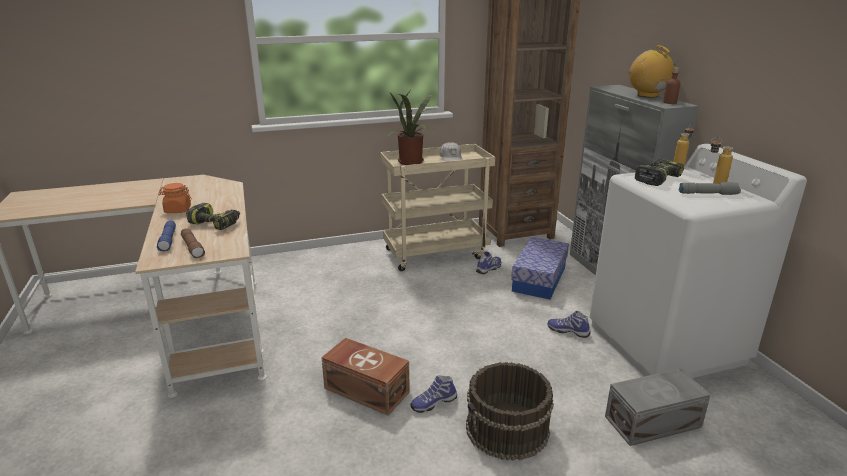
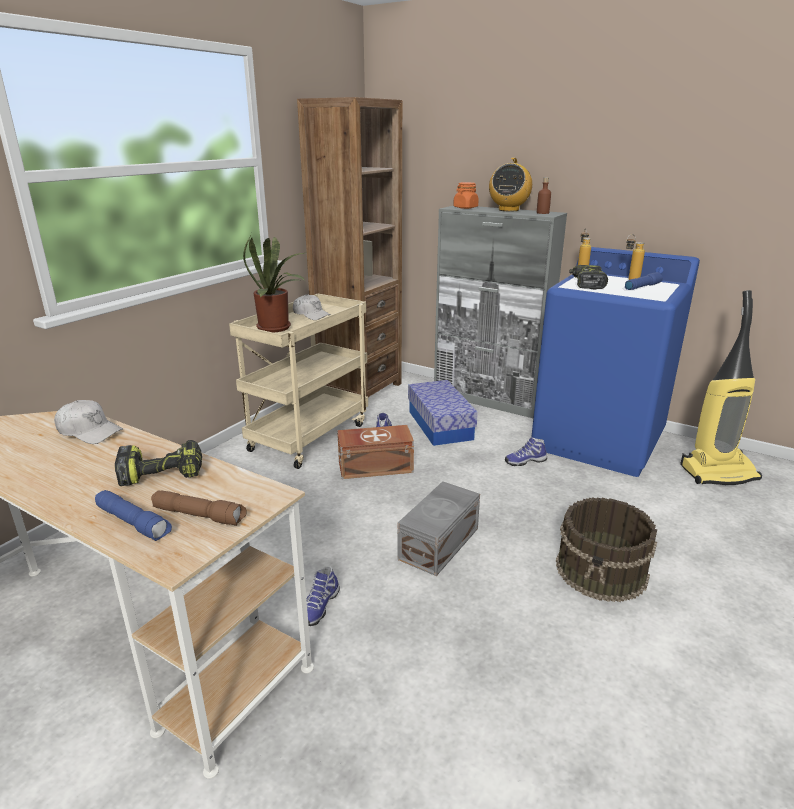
camera: 40 degrees left, 0 degrees up
orange jar [158,183,192,213] -> orange jar moved to [453,182,479,209]
brown storage box [321,338,410,416] -> brown storage box moved to [337,425,414,479]
shoe [410,375,457,413] -> shoe moved to [306,566,340,626]
white washing machine [590,144,807,378] -> blue washing machine [531,247,700,477]
grey storage box [605,369,711,446] -> grey storage box moved to [397,481,480,576]
radio [629,45,682,98] -> radio turned 90 degrees counterclockwise [489,158,532,212]
grey flashlight [679,182,741,195] -> blue flashlight [625,272,663,290]
none -> white cap [54,400,123,444]
none -> vacuum cleaner [680,290,762,485]

